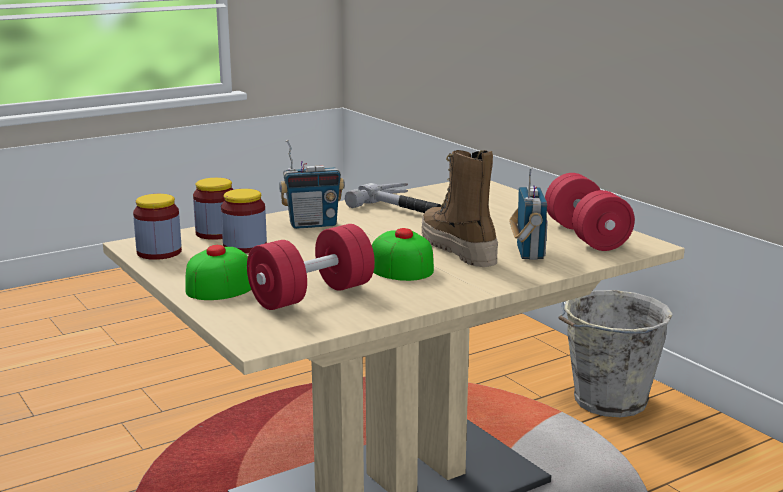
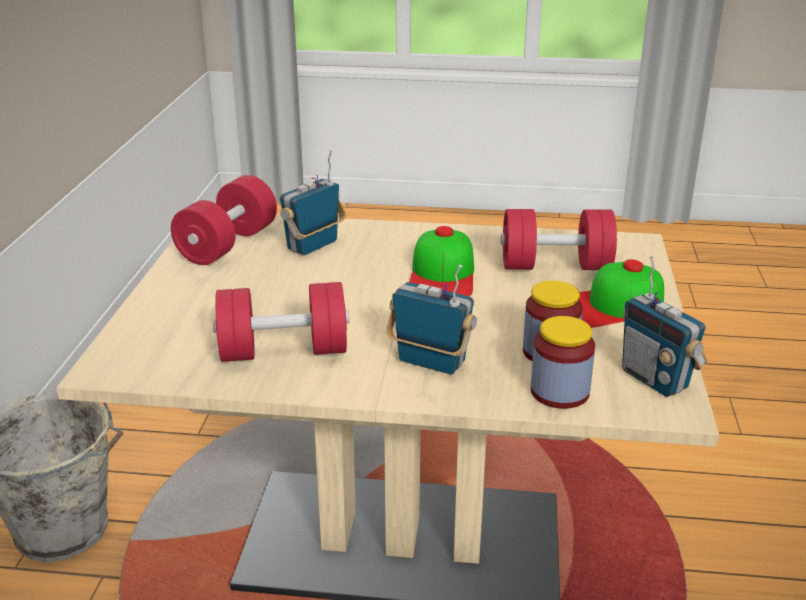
camera: 140 degrees left, 10 degrees up
jar [133,194,182,260] -> radio [622,256,707,397]
hammer [345,183,441,213] -> red dumbbell [213,282,349,362]
boot [422,150,498,267] -> none

